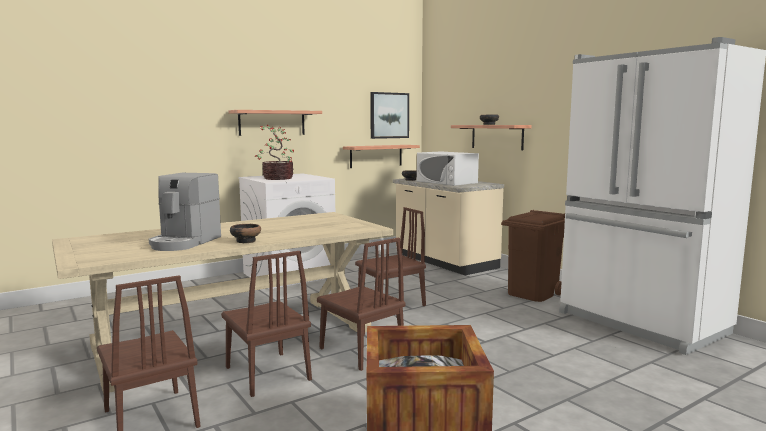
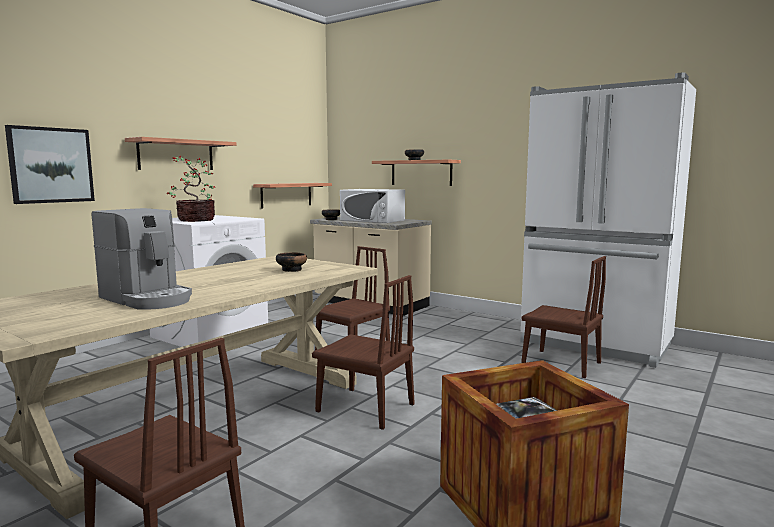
camera: 20 degrees left, 0 degrees up
coffee machine [149,173,221,251] -> coffee machine turned 45 degrees counterclockwise [92,208,192,310]
brown chair [221,251,312,397] -> brown chair moved to [521,256,606,378]
bowl [230,224,261,243] -> bowl moved to [276,253,307,272]
picture [370,92,409,139] -> picture moved to [5,125,95,204]
brown trash can [501,210,565,302] -> none

